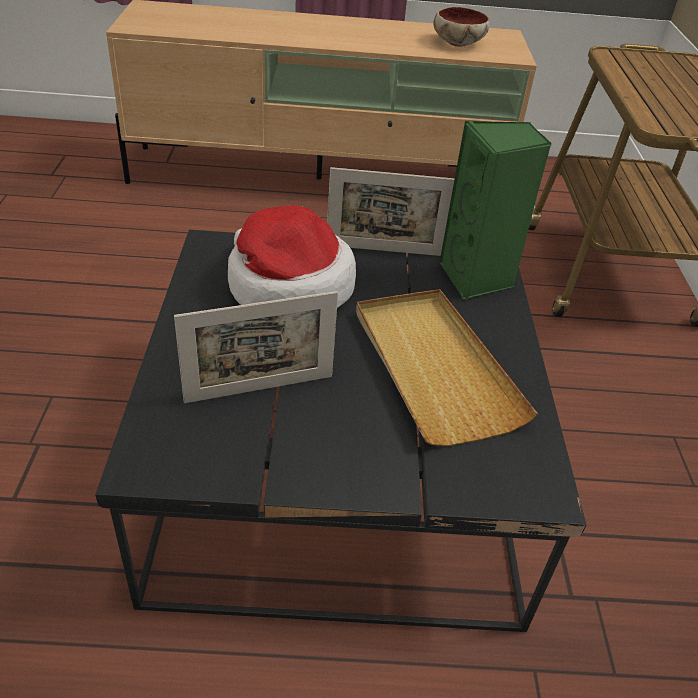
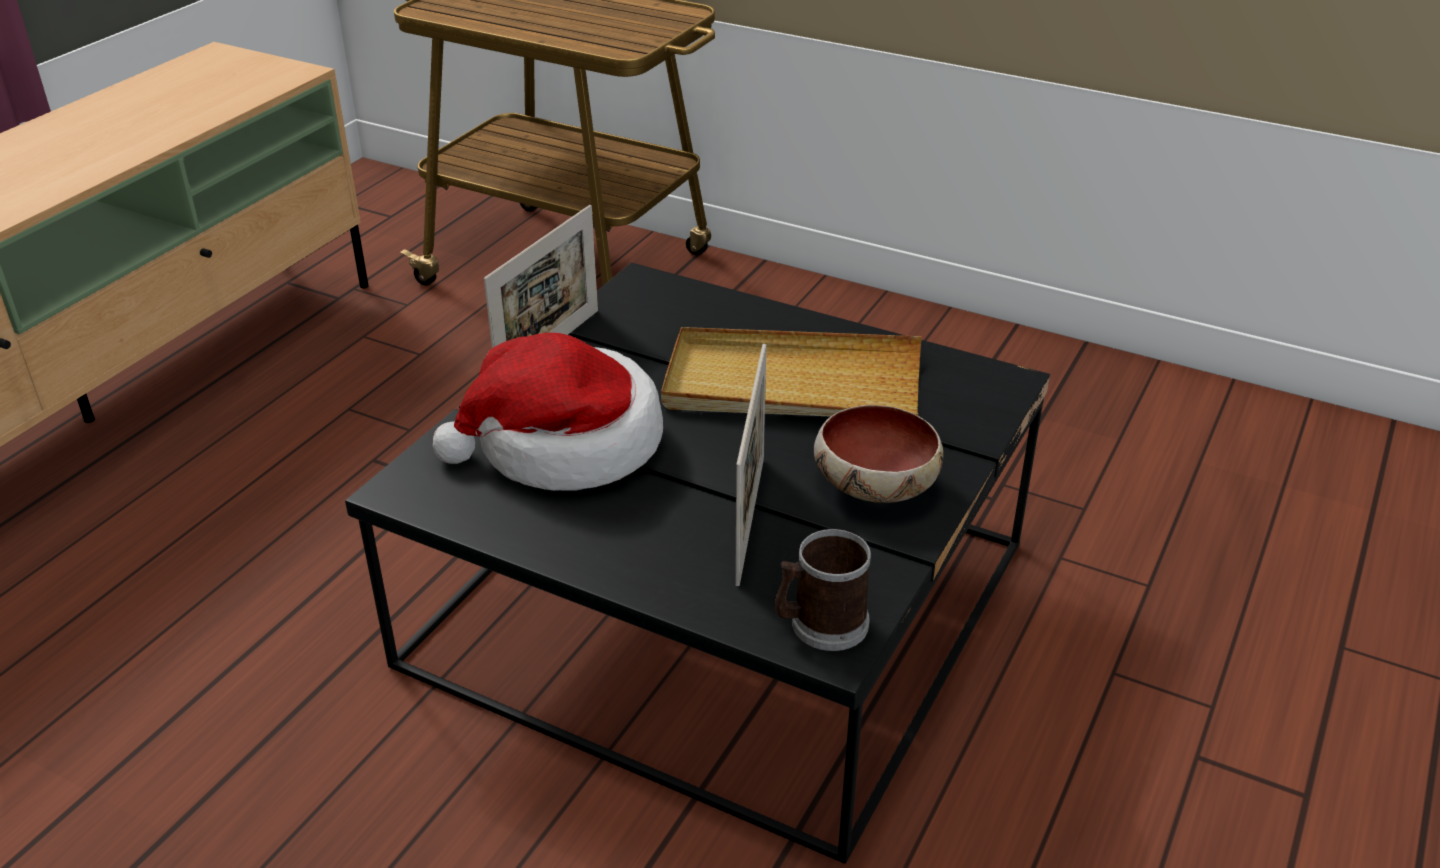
camera: 60 degrees left, 5 degrees down
bowl [434,7,490,47] -> bowl moved to [814,405,943,503]
green speaker [439,120,551,300] -> none
none -> mug [775,529,871,651]

